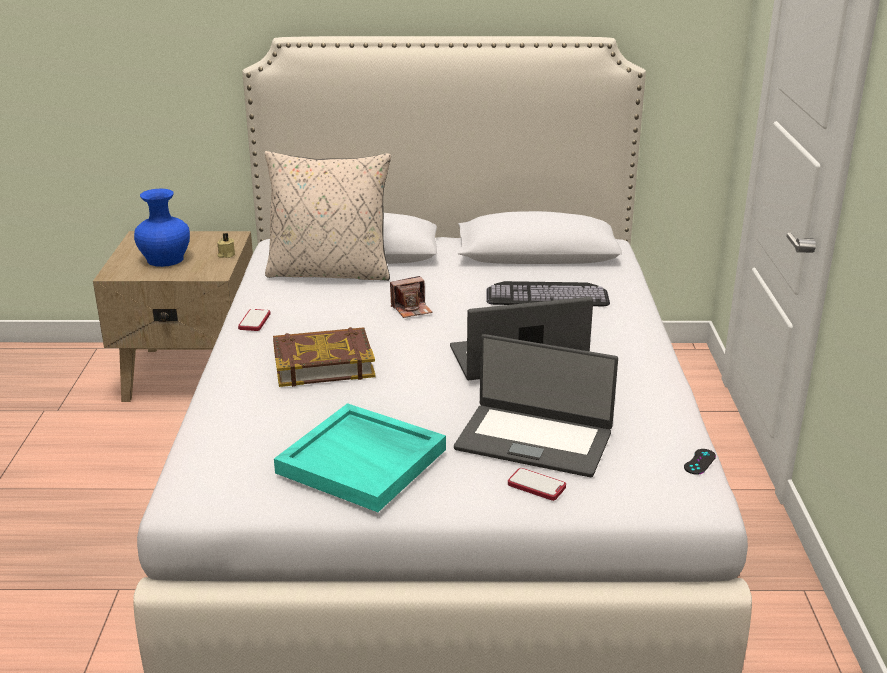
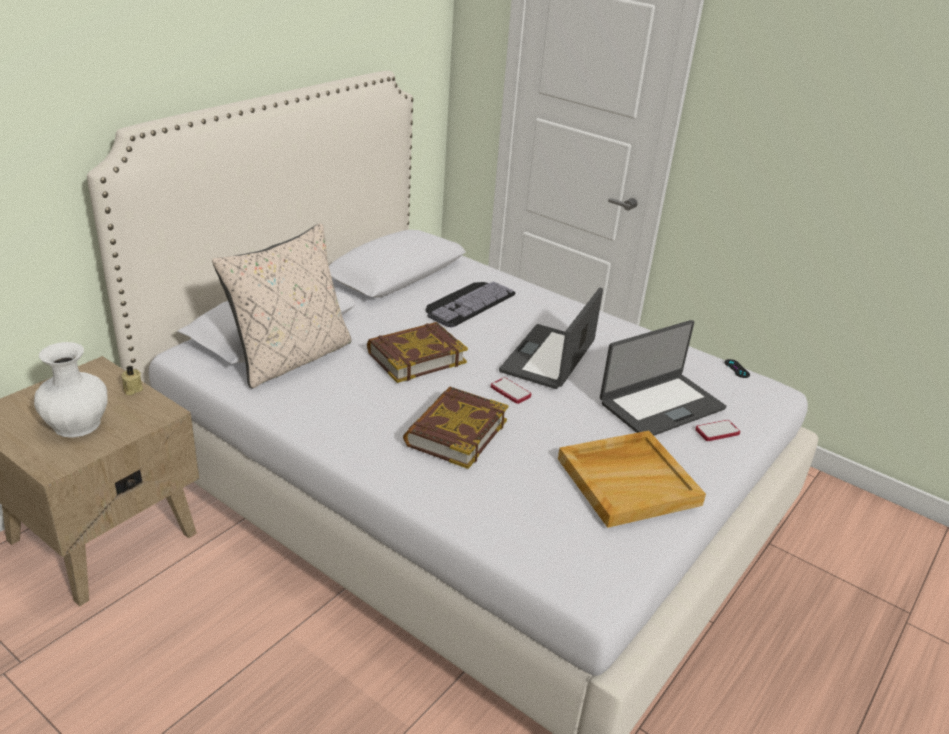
camera: 55 degrees left, 5 degrees up
blue vase [134,189,190,267] -> white vase [34,342,108,438]
phone [238,309,271,331] -> phone moved to [491,377,531,404]
turquoise tray [274,403,446,512] -> beige tray [558,431,706,528]
camera [390,276,432,318] -> book [367,322,468,383]

